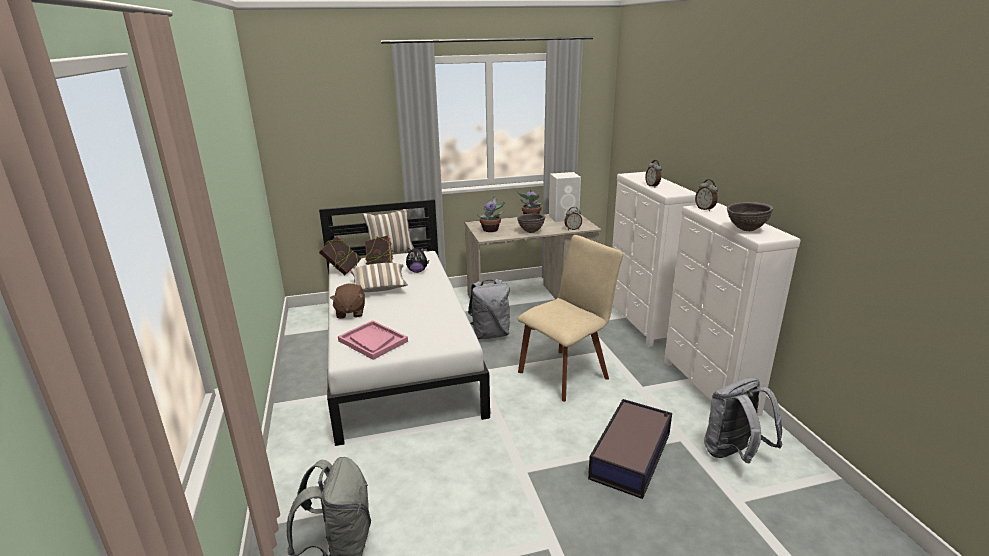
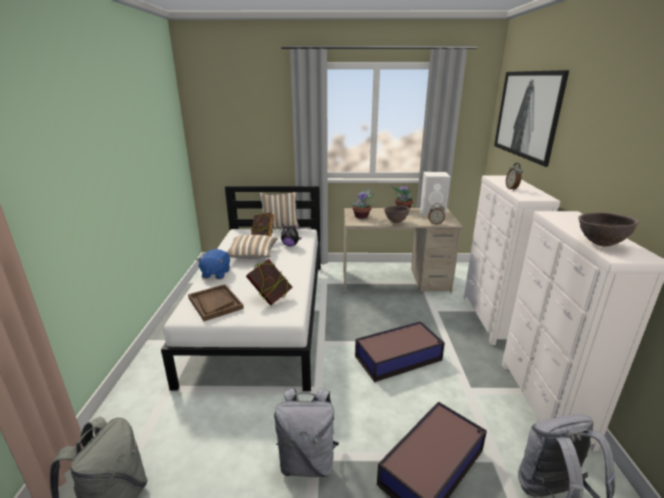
camera: 15 degrees right, 0 degrees up
book [319,236,362,276] -> book moved to [246,259,293,306]
brown plush toy [330,283,365,319] -> blue plush toy [196,249,230,279]
pink tray [338,320,408,360] -> brown tray [188,284,244,321]
grey backpack [468,279,510,340] -> grey backpack moved to [274,387,339,477]
beige chair [518,235,623,402] -> storage box [355,321,445,382]
alarm clock [695,179,718,211] -> none
none -> picture [494,70,569,167]

